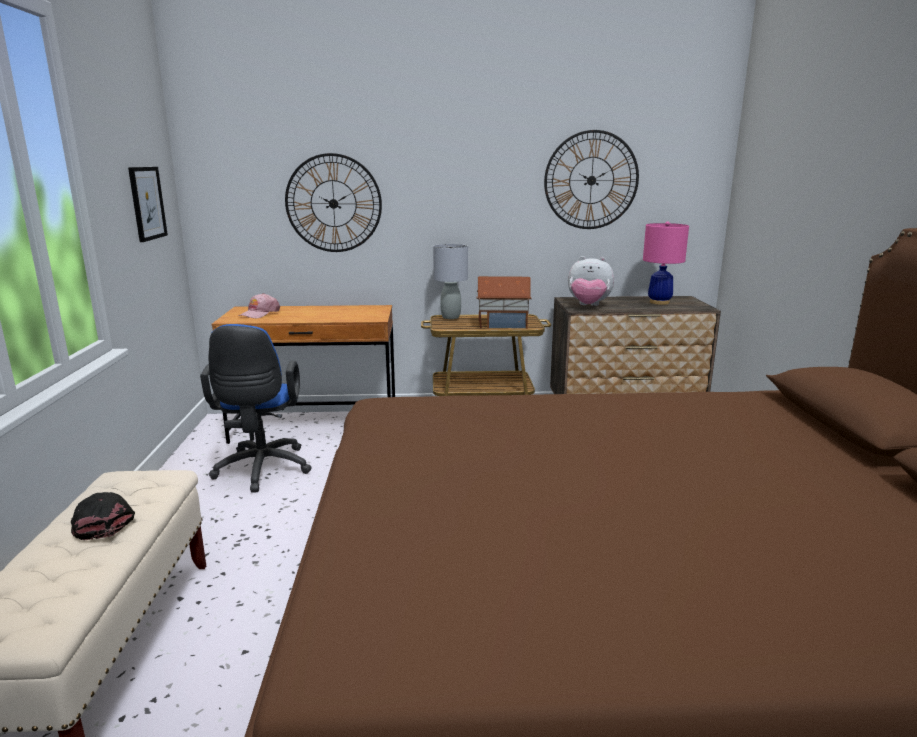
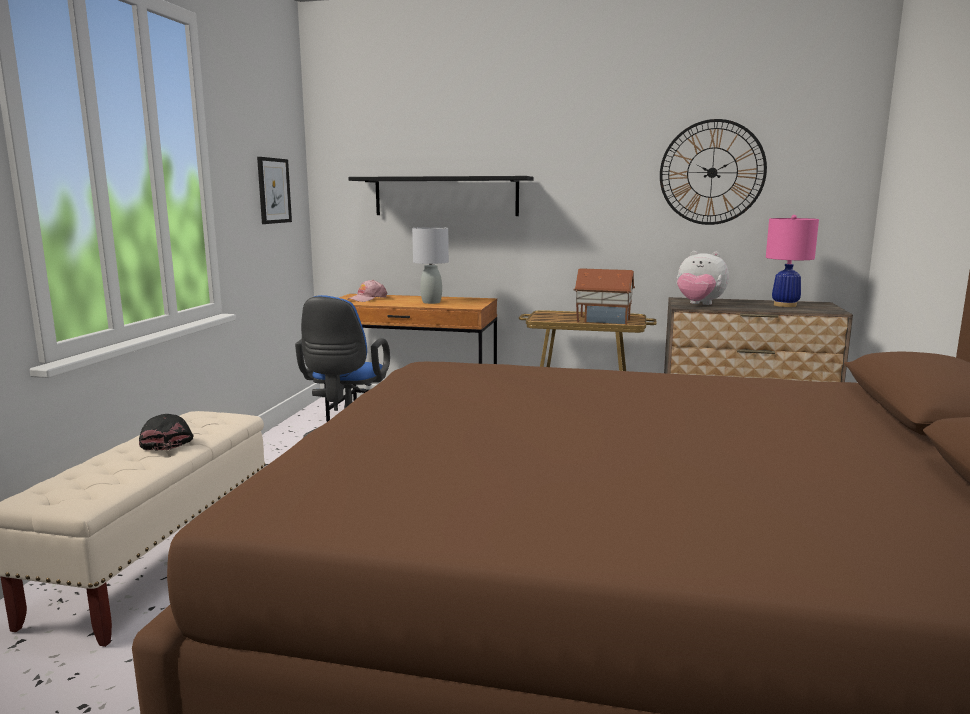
camera: 15 degrees right, 5 degrees down
wall clock [285,153,382,252] -> black shelf [349,176,534,216]
grey table lamp [433,244,468,319] -> grey table lamp moved to [412,227,449,304]

